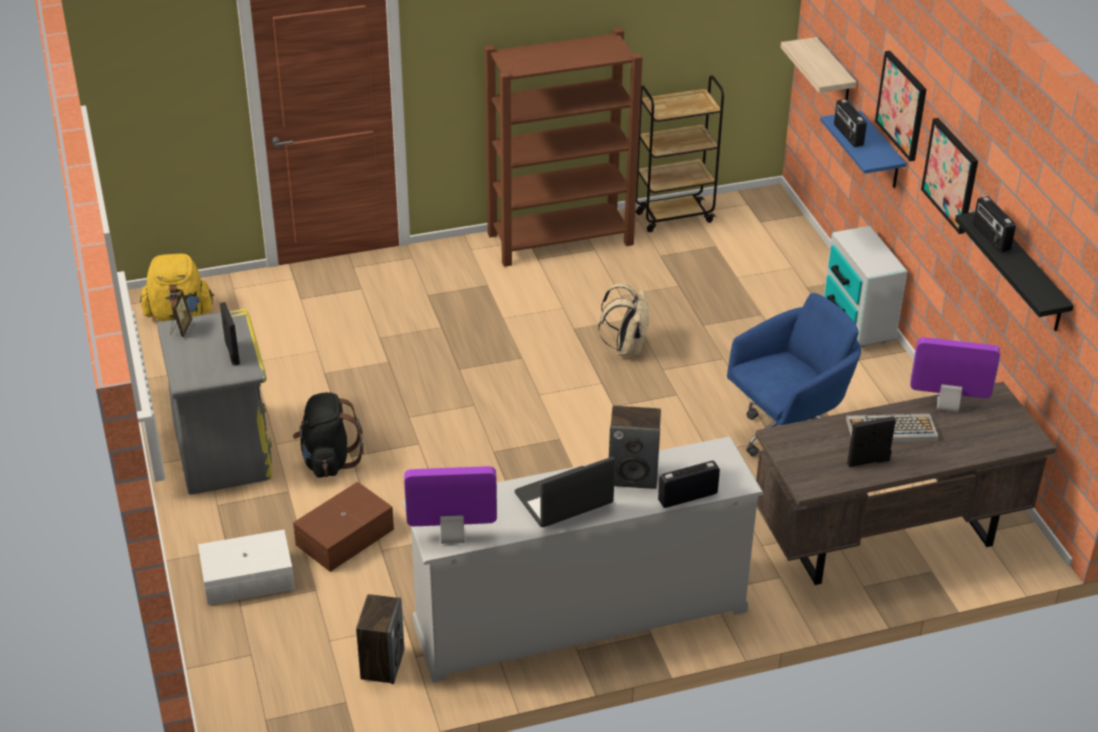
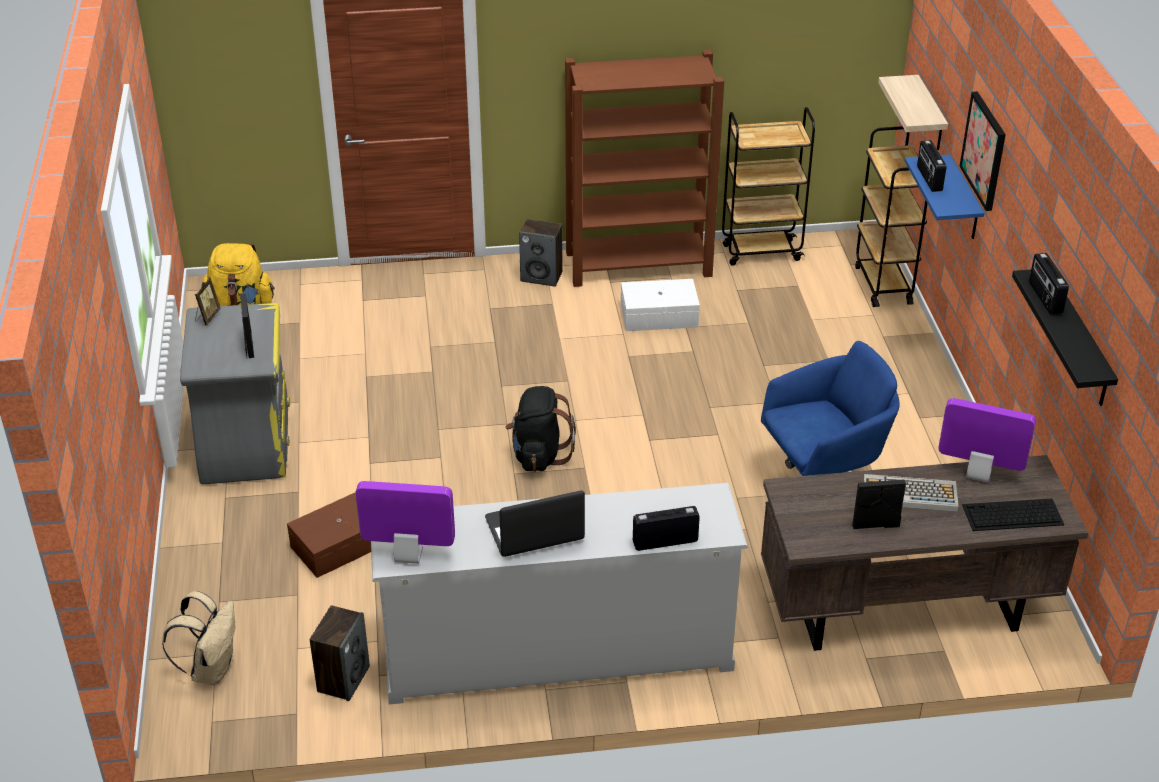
camera: 10 degrees right, 0 degrees up
white storage box [198,530,295,605] -> white storage box moved to [621,279,700,331]
black backpack [293,392,363,478] -> black backpack moved to [505,386,576,472]
beige backpack [598,283,650,357] -> beige backpack moved to [162,591,235,685]
speaker [609,406,661,489] -> speaker moved to [519,219,563,287]
white nightstand [824,226,907,347] -> none
picture [921,118,978,234] -> none
none -> brown cart [855,126,928,307]
none -> keyboard [962,498,1064,531]

